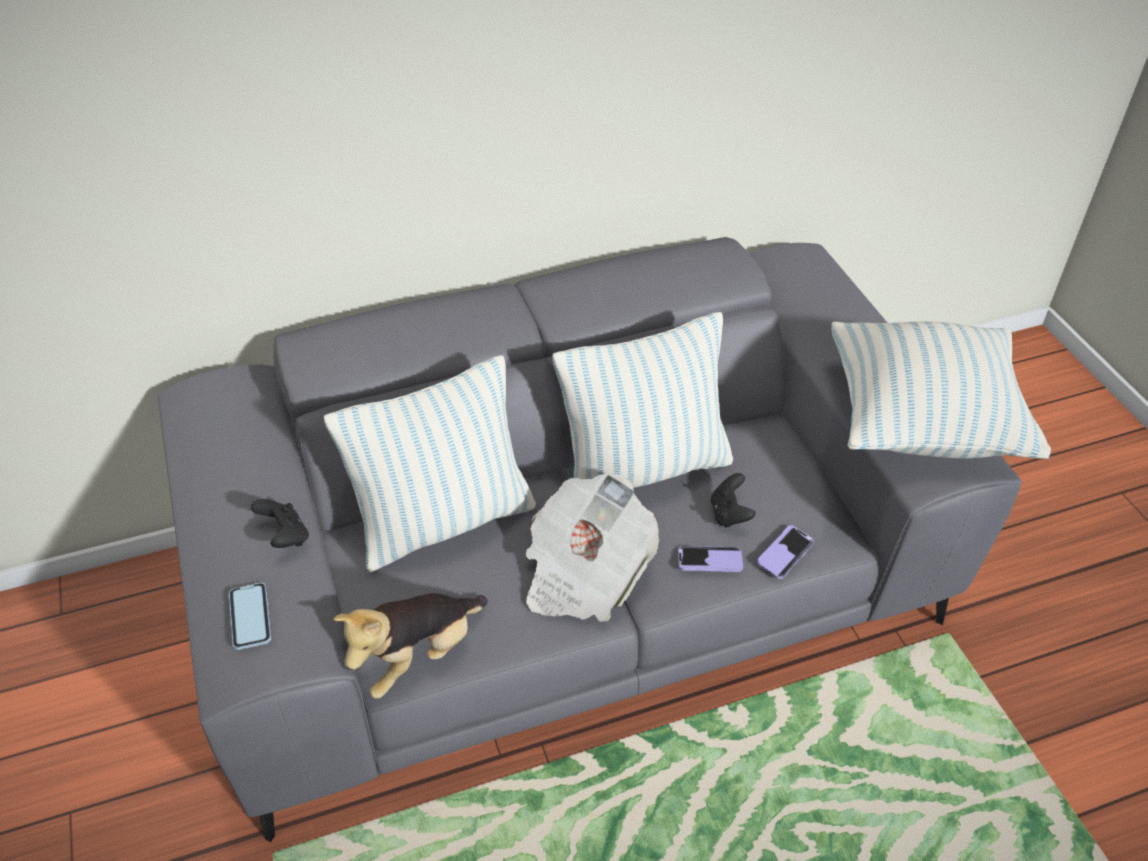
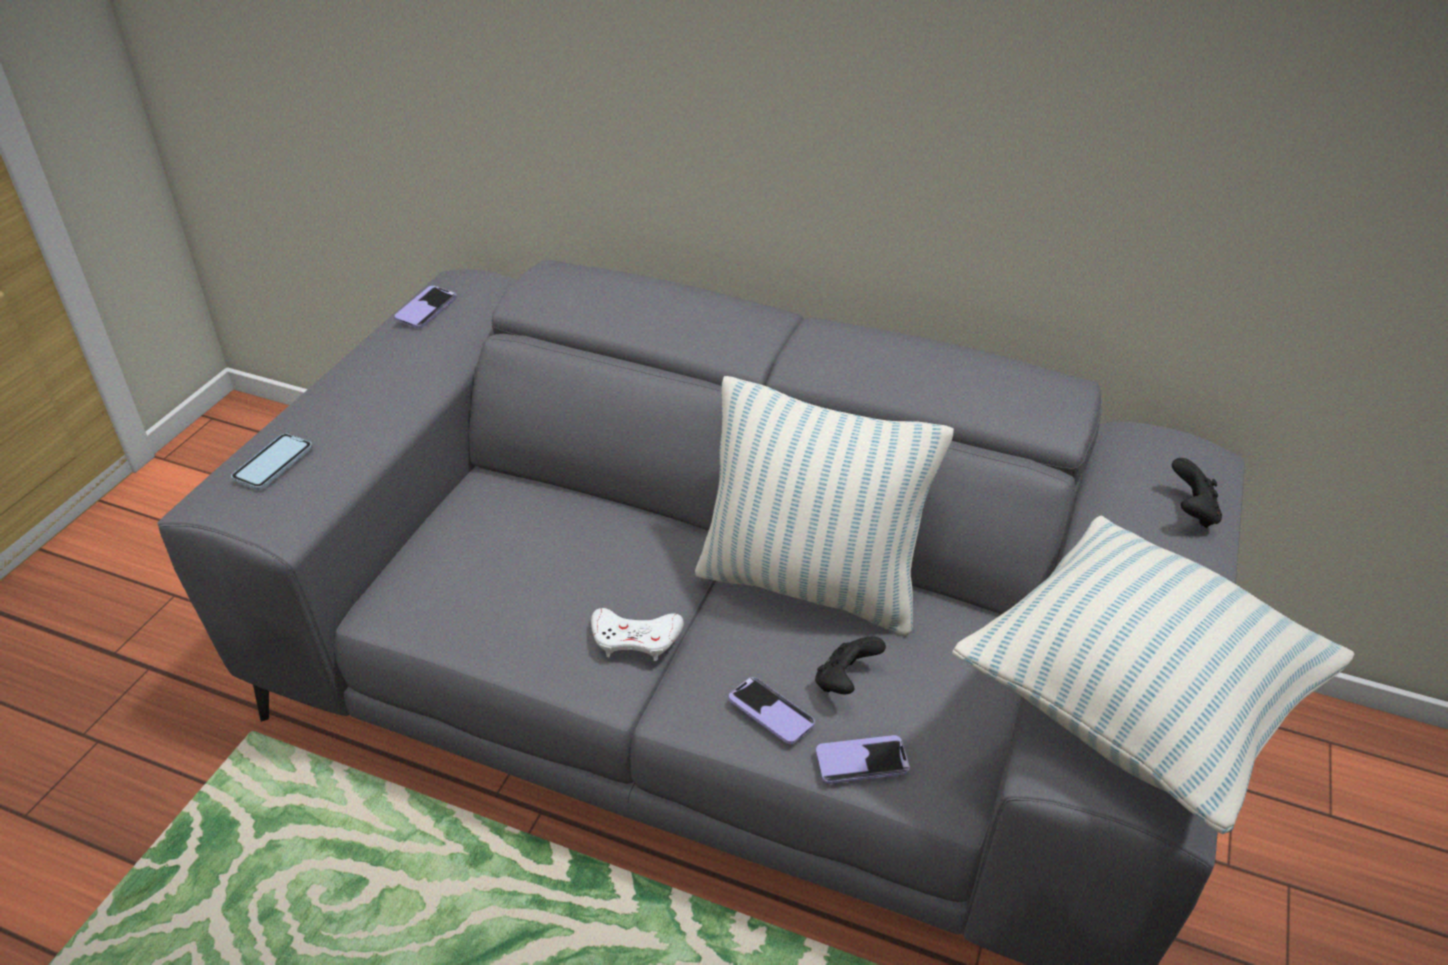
camera: 40 degrees right, 5 degrees down
black game controller [251,499,309,548] -> black game controller moved to [1172,458,1222,528]
pillow [324,355,536,572] -> none
plush toy [334,593,488,699] -> none
newspaper [525,473,659,622] -> white game controller [591,608,684,661]
none -> phone [395,286,456,328]

